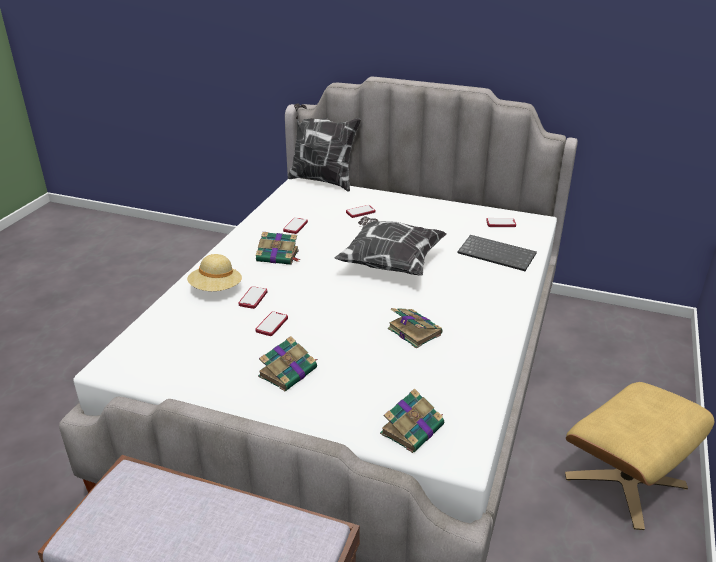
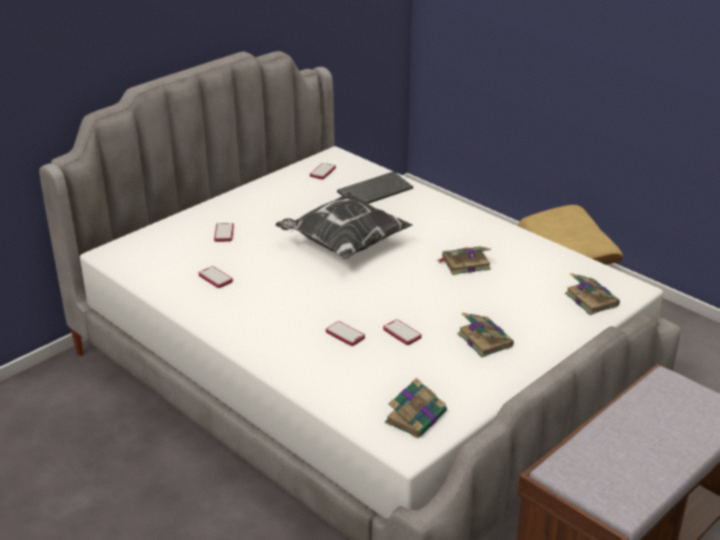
camera: 65 degrees left, 0 degrees up
beige hat [187,254,242,291] -> none
book [256,232,300,265] -> book moved to [385,378,447,438]
pillow [288,103,361,192] -> none

